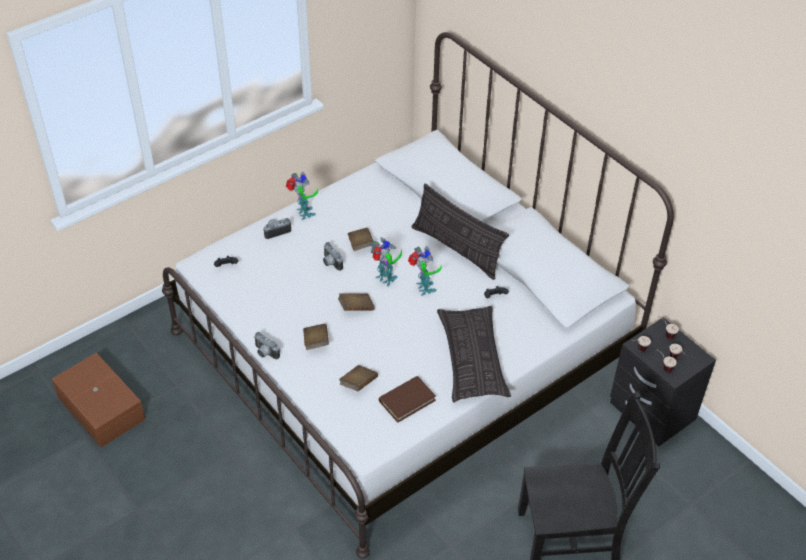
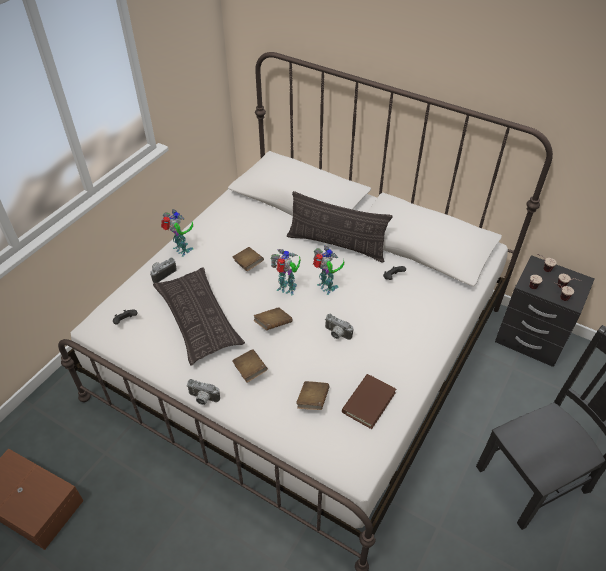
camera: 20 degrees left, 0 degrees up
camera [323,242,343,271] -> camera moved to [325,314,353,340]
pillow [437,306,511,402] -> pillow moved to [153,267,245,366]

